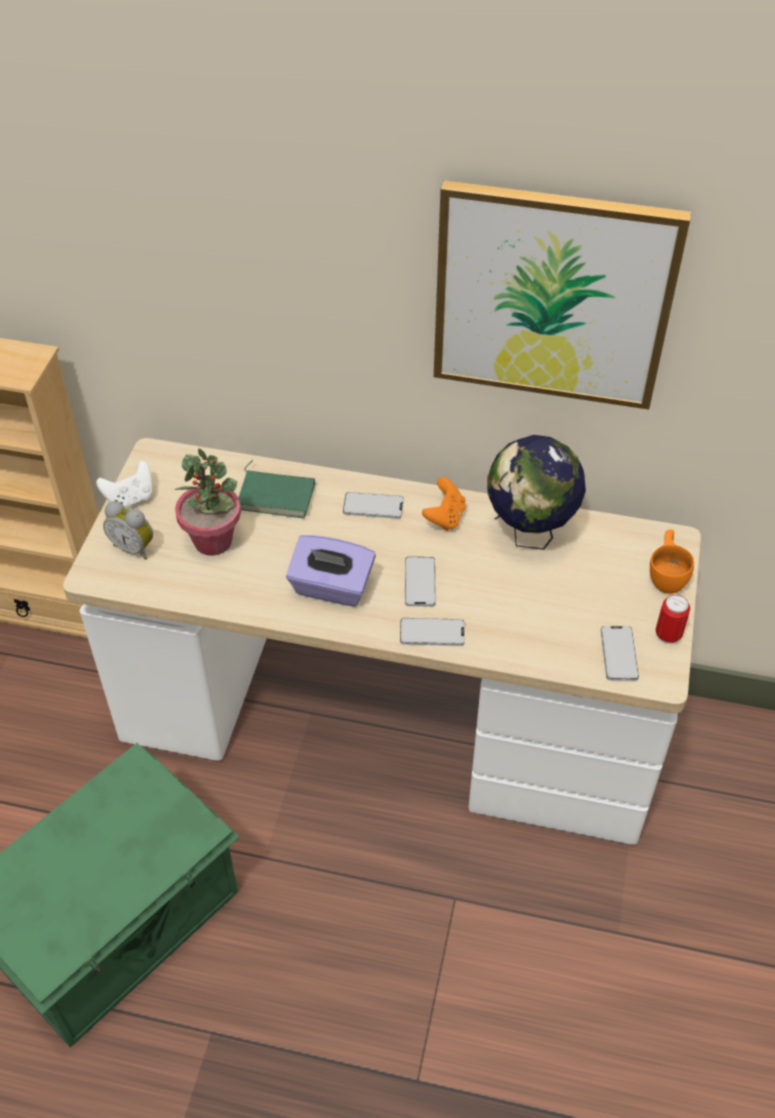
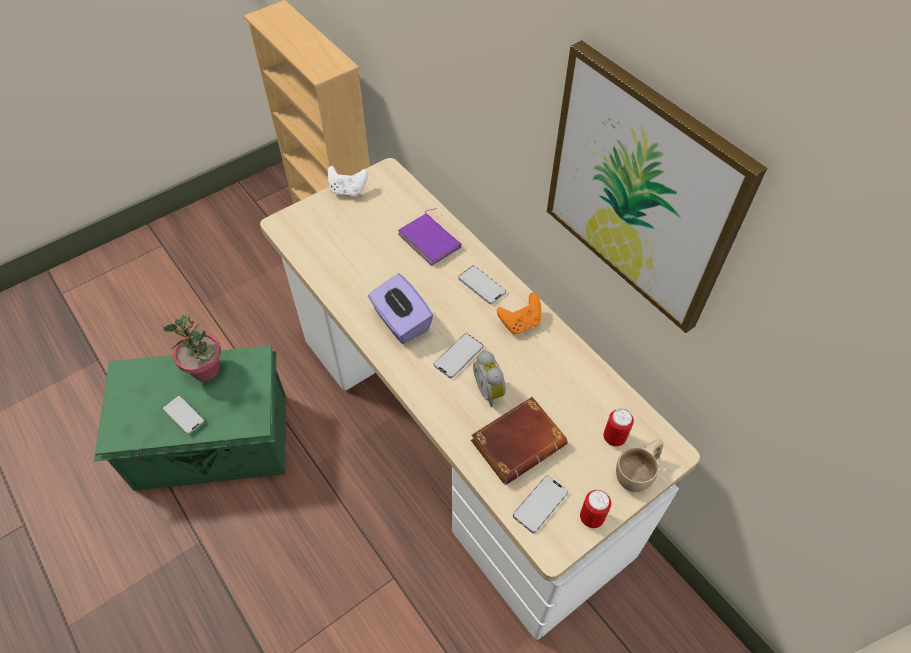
camera: 40 degrees right, 5 degrees up
alarm clock [103,501,153,560] -> alarm clock moved to [473,351,506,407]
potted plant [174,448,241,556] -> potted plant moved to [163,313,221,381]
green book [238,460,315,518] -> purple book [398,208,461,266]
phone [400,618,465,646] -> phone moved to [162,395,205,435]
globe [487,435,586,550] -> none
orange cup [650,529,694,594] -> beige cup [616,439,663,492]
none -> brown book [471,397,568,485]
none -> can [603,409,634,446]

